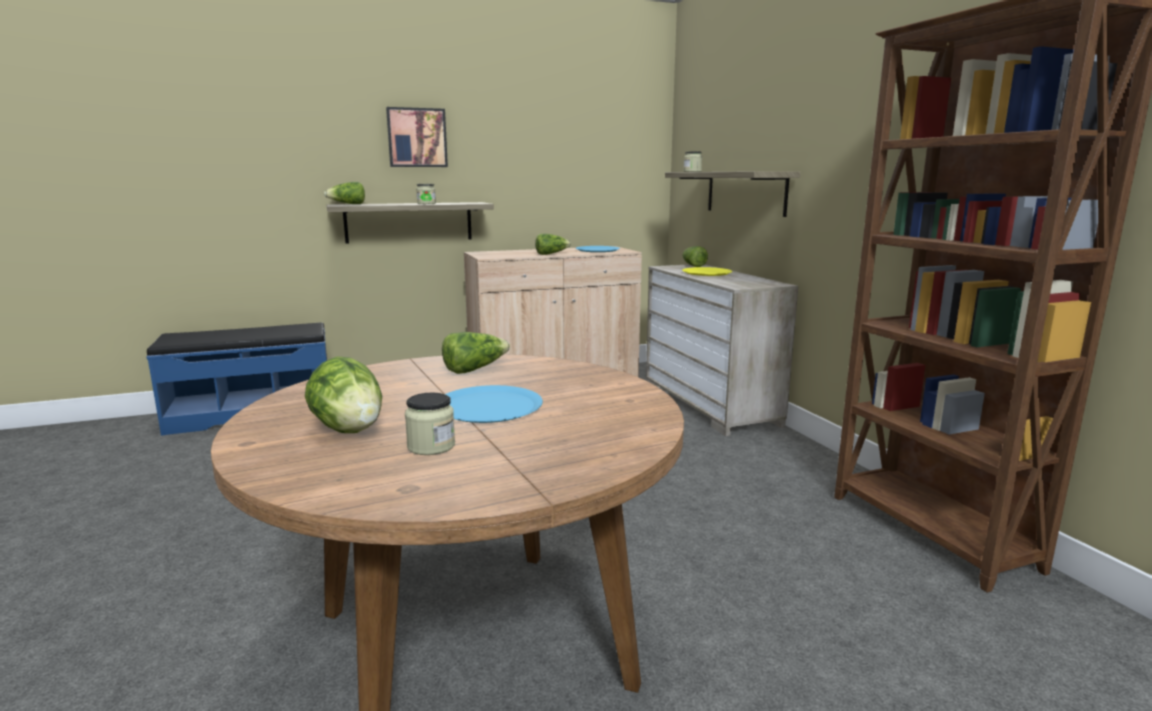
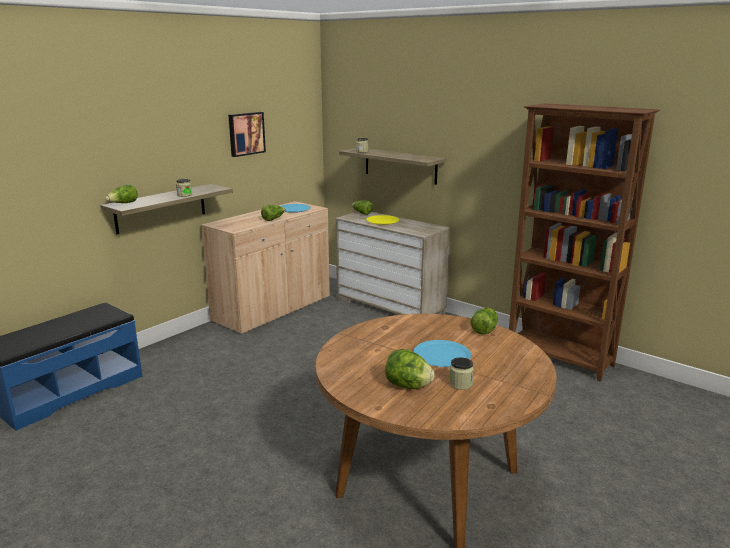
camera: 30 degrees left, 5 degrees up
picture [386,107,448,167] -> picture moved to [228,112,266,157]
lettuce [442,332,510,374] -> lettuce moved to [471,308,498,335]

